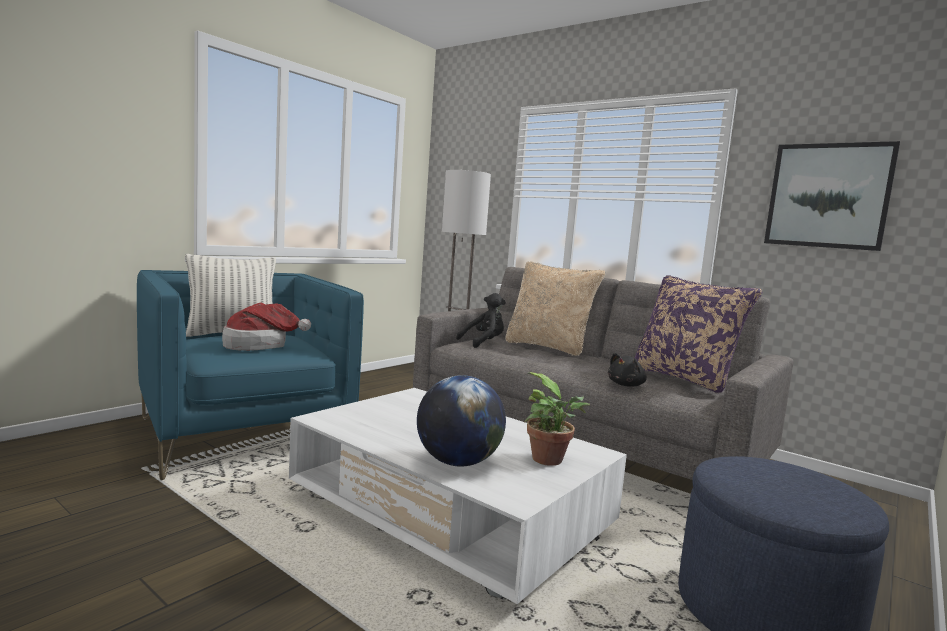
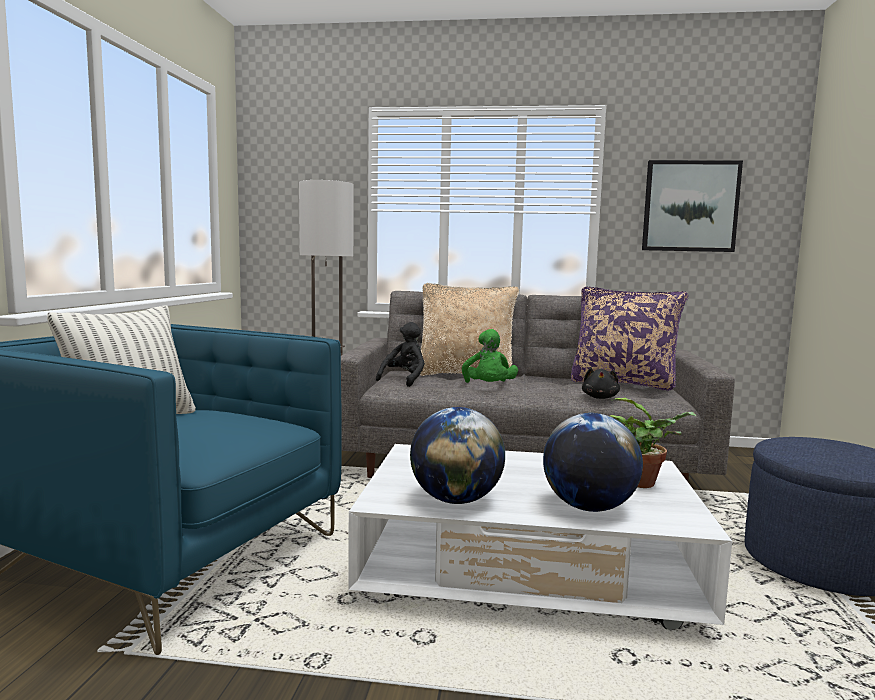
camera: 30 degrees left, 0 degrees up
hat [222,303,311,351] -> none
none -> globe [410,407,505,504]
none -> green plush toy [462,329,518,383]

